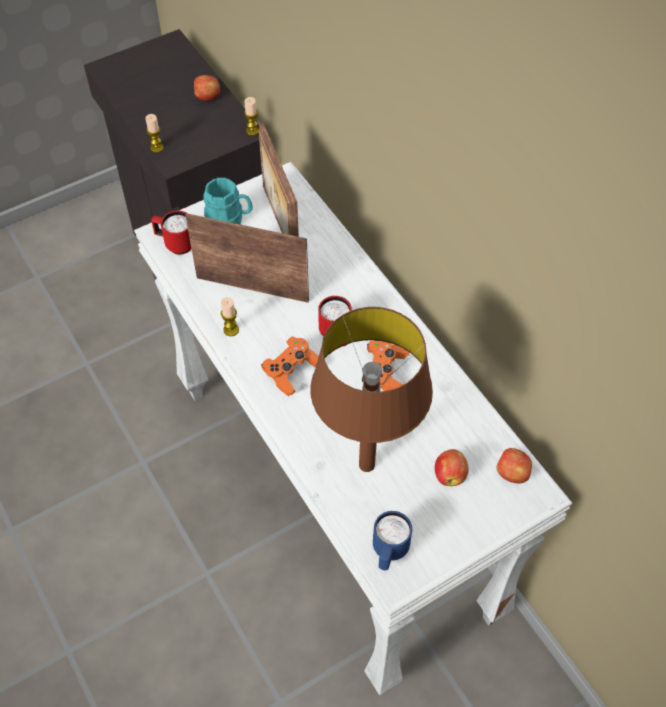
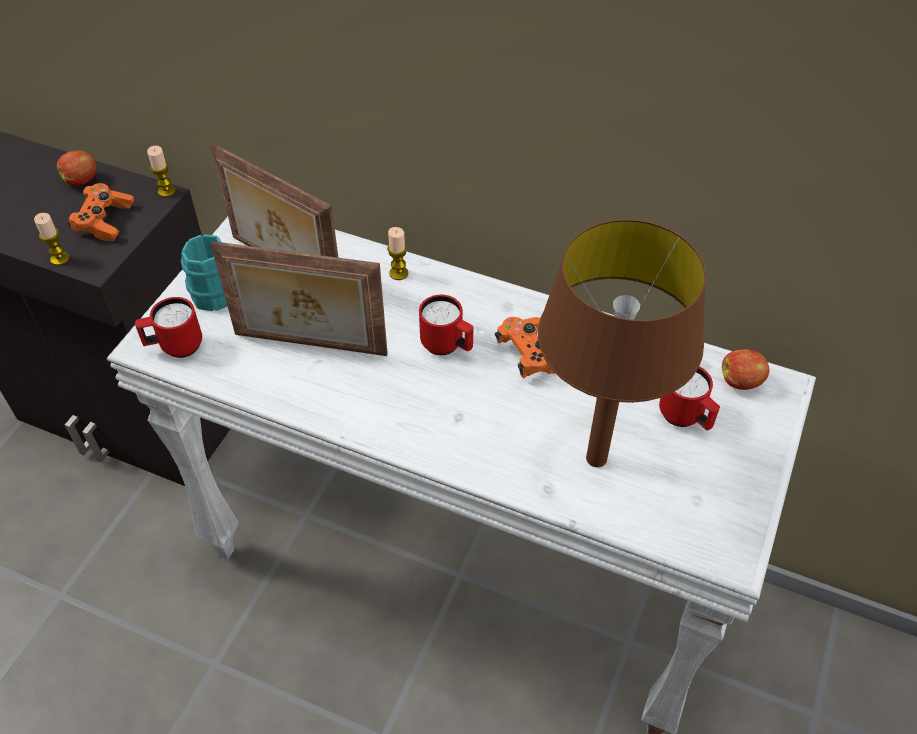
camera: 35 degrees left, 5 degrees down
picture frame [185,213,309,303] -> picture frame turned 150 degrees counterclockwise [211,241,388,356]
candle [221,297,239,336] -> candle moved to [387,227,408,280]
orange game controller [261,336,319,396] -> orange game controller moved to [68,183,134,241]
blue mug [373,511,412,571] -> none
apple [435,449,469,486] -> red mug [659,367,720,430]

